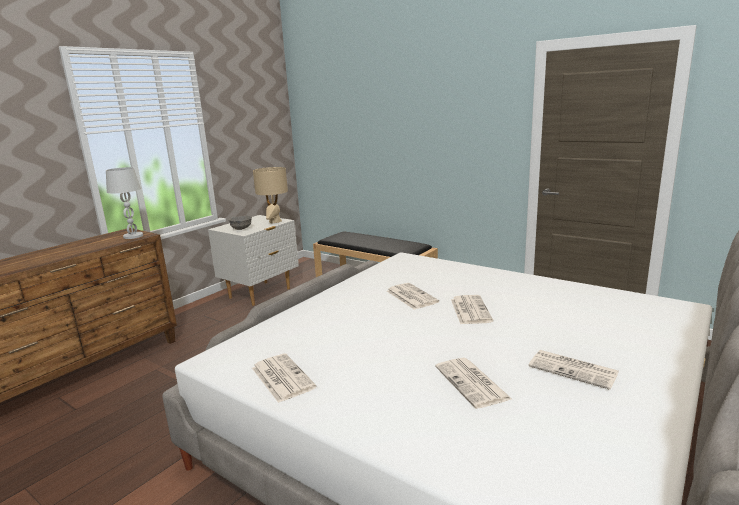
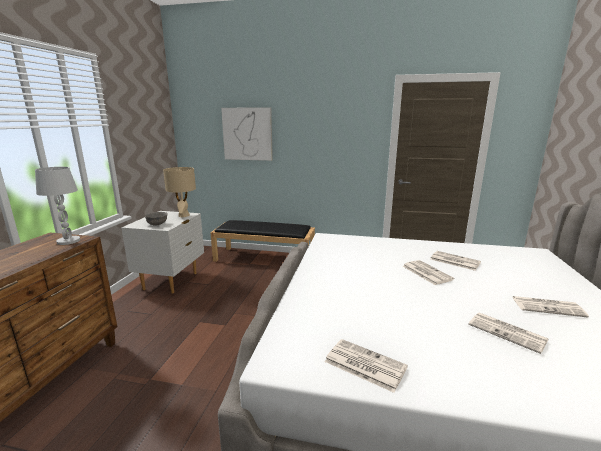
camera: 25 degrees left, 0 degrees up
newspaper [387,283,439,310] -> newspaper moved to [431,251,481,271]
none -> picture [221,107,273,161]

